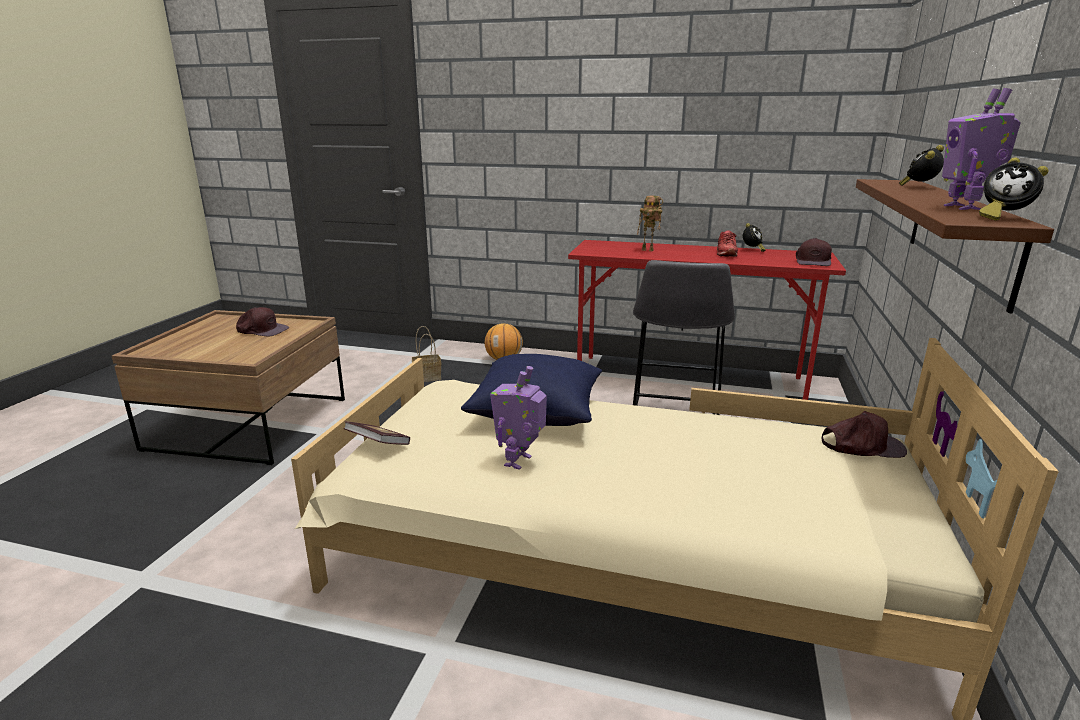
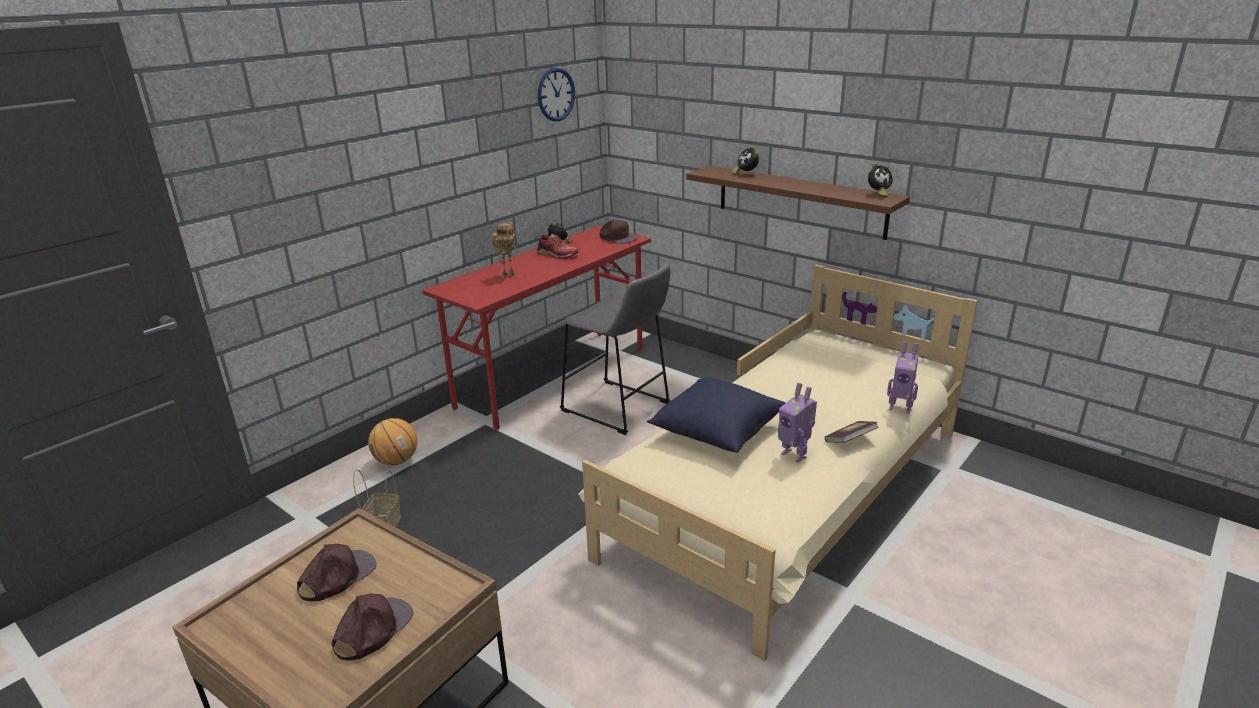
camera: 65 degrees left, 5 degrees up
book [344,421,410,445] -> book moved to [824,421,879,443]
brown cap [821,411,907,458] -> brown cap moved to [332,593,413,661]
toy robot [942,88,1021,210] -> toy robot moved to [887,341,919,414]
none -> wall clock [538,67,575,121]

